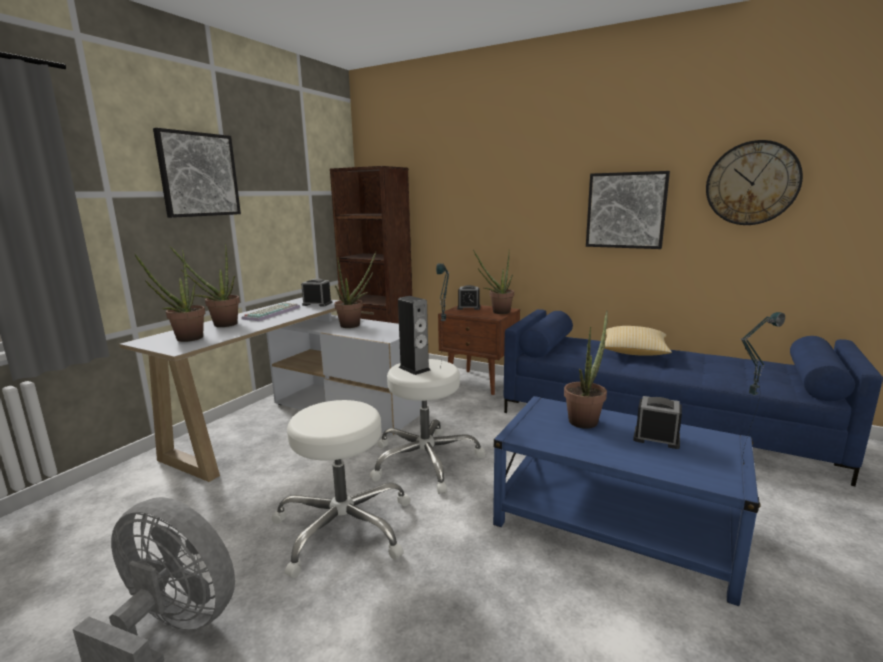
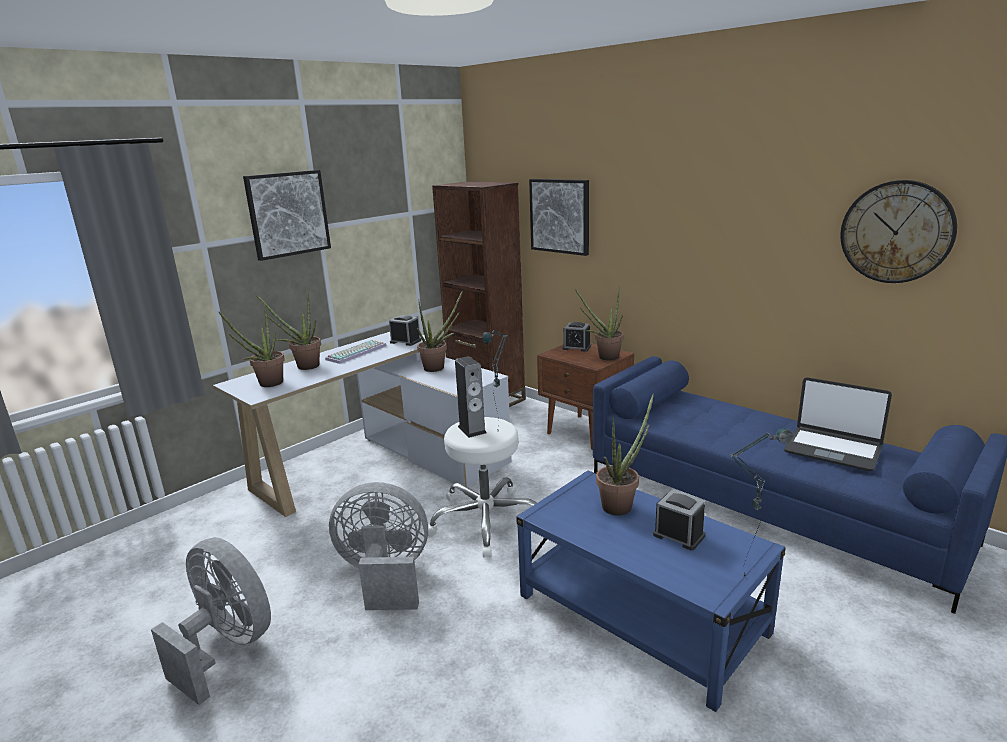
camera: 15 degrees right, 5 degrees up
white stool [272,400,411,578] -> grey fan [329,482,428,610]
picture [586,171,670,249] -> picture moved to [529,179,589,256]
pillow [605,326,672,356] -> none
none -> laptop [784,377,892,471]

